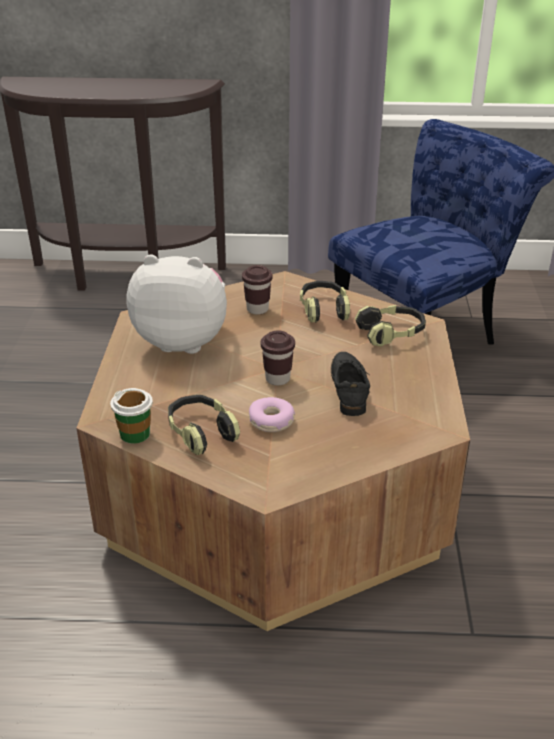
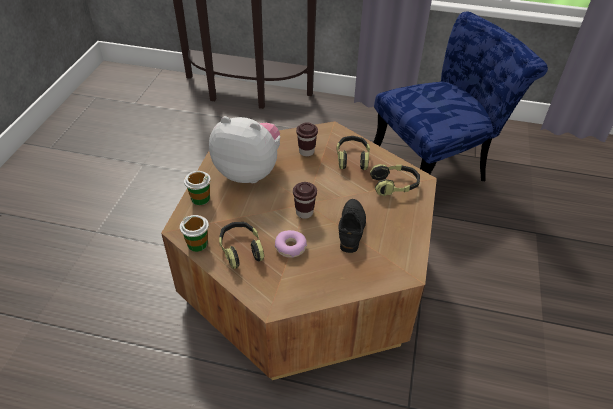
camera: 10 degrees right, 10 degrees up
none -> cup [184,171,211,205]

